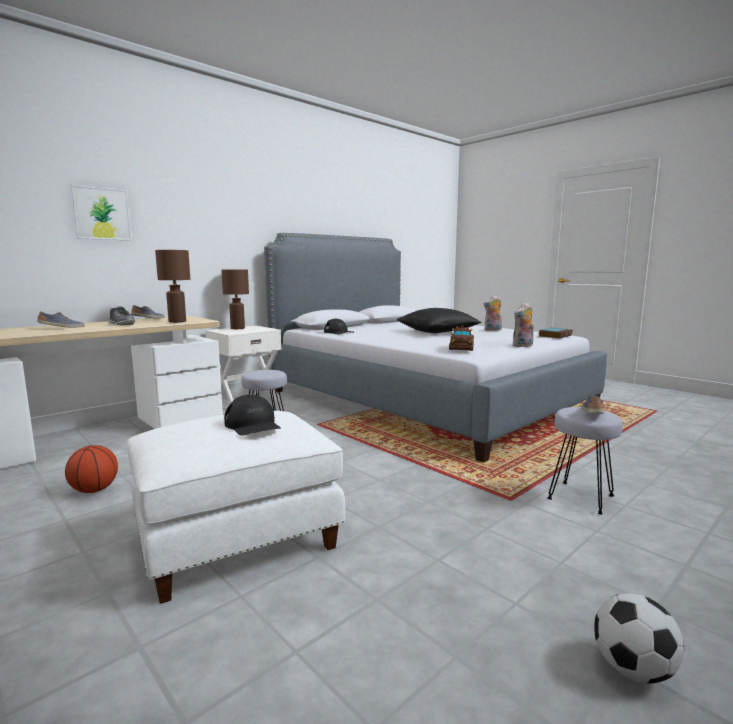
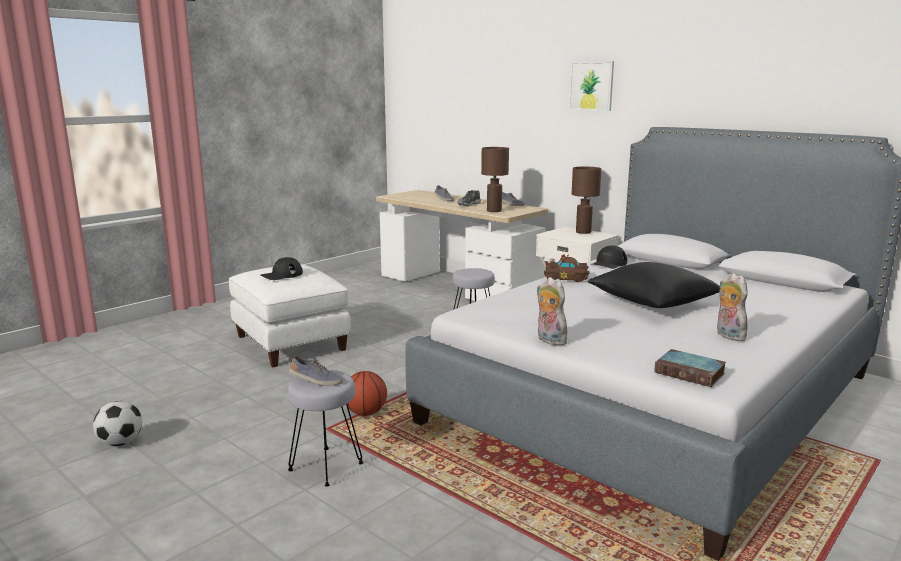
camera: 85 degrees right, 5 degrees up
basketball [65,445,118,493] -> basketball moved to [346,371,387,416]
picture [71,185,132,241] -> picture moved to [569,61,614,111]
brown toy car [449,325,474,351] -> brown toy car moved to [544,254,589,282]

